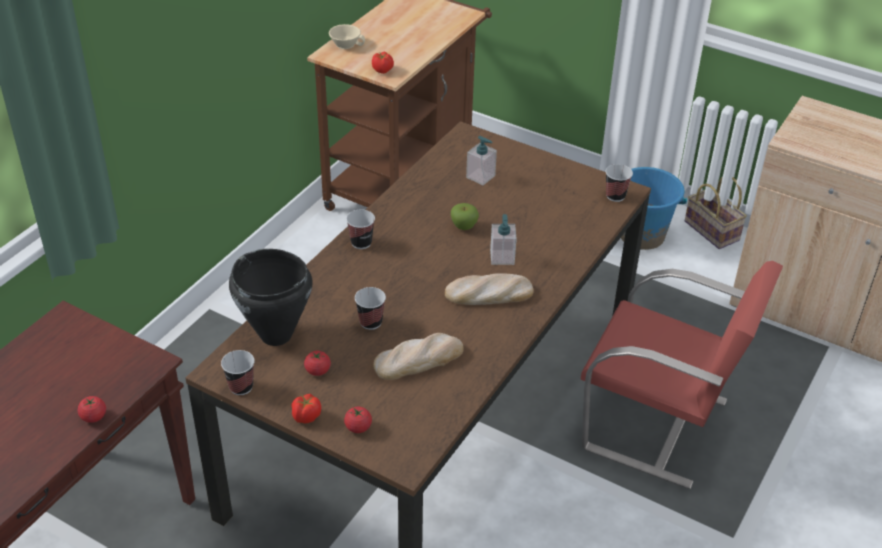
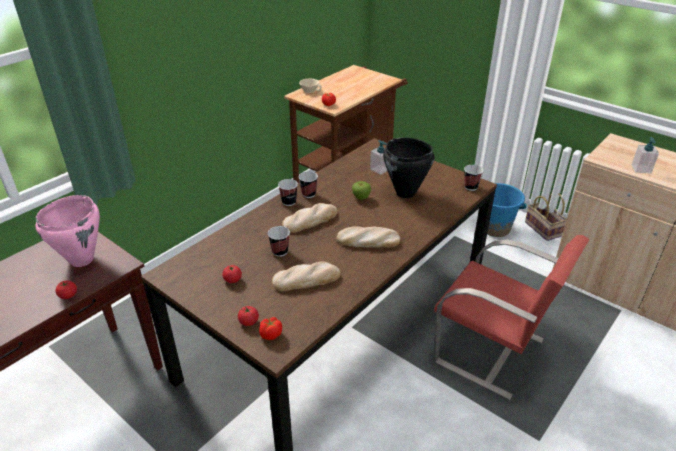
camera: 10 degrees right, 5 degrees down
cup [221,350,255,395] -> cup moved to [299,171,318,198]
black cooking pot [229,249,313,346] -> black cooking pot moved to [383,137,435,198]
tomato [291,394,321,424] -> tomato moved to [259,317,282,340]
soap dispenser [490,214,517,265] -> soap dispenser moved to [632,137,659,174]
none -> pink cooking pot [35,195,100,267]
none -> bread [282,203,338,233]

